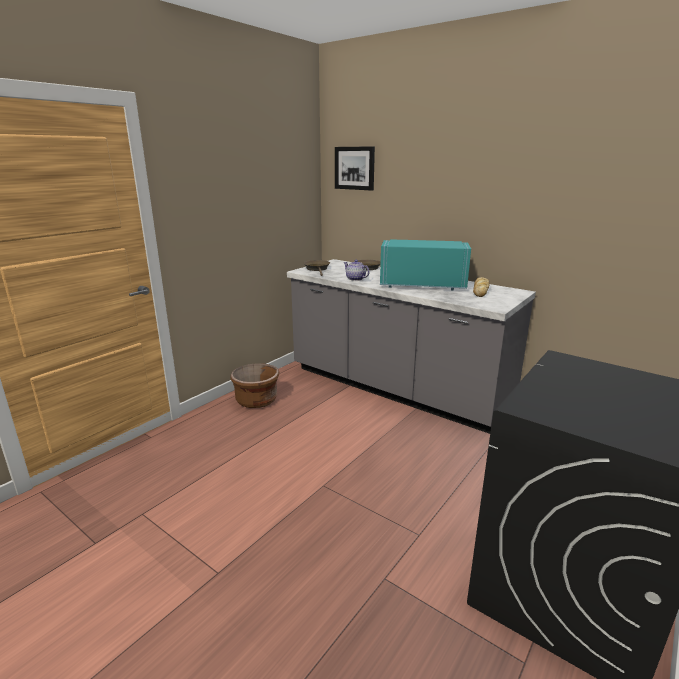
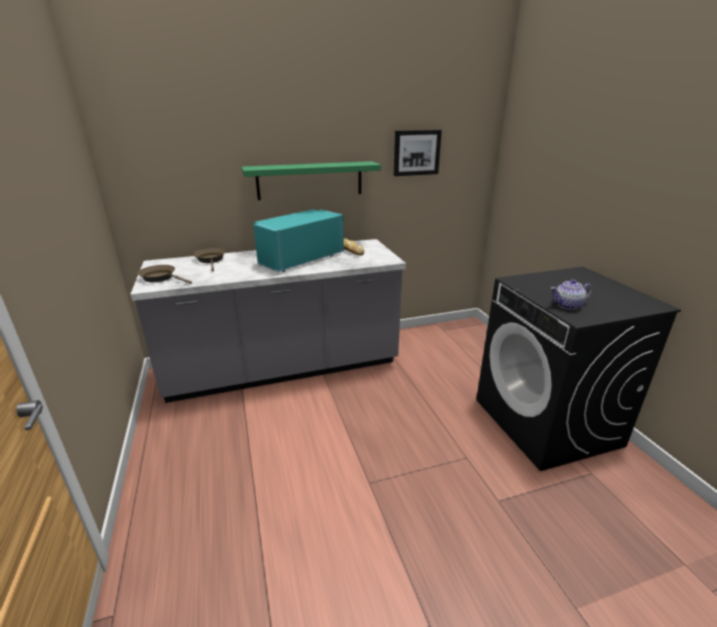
camera: 55 degrees left, 5 degrees up
brown planter [230,363,279,408] -> none
picture [335,146,375,191] -> picture moved to [394,130,442,176]
teapot [343,260,370,281] -> teapot moved to [551,279,592,310]
none -> green shelf [241,161,381,200]

